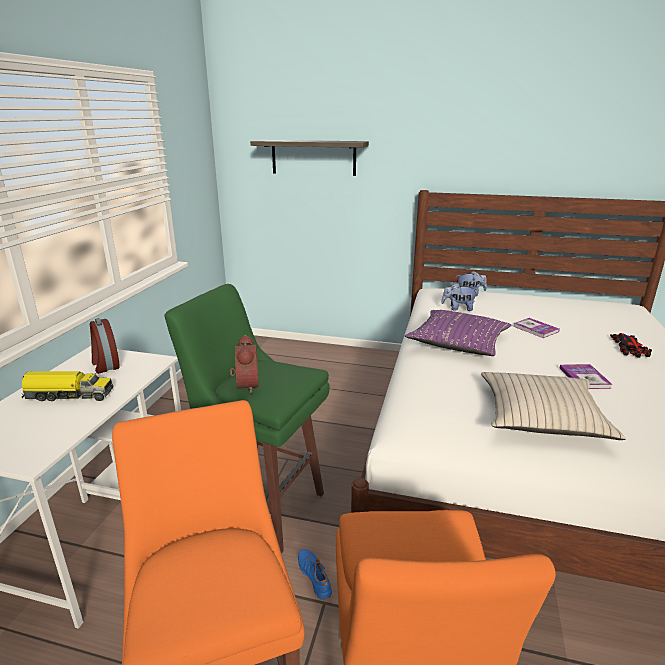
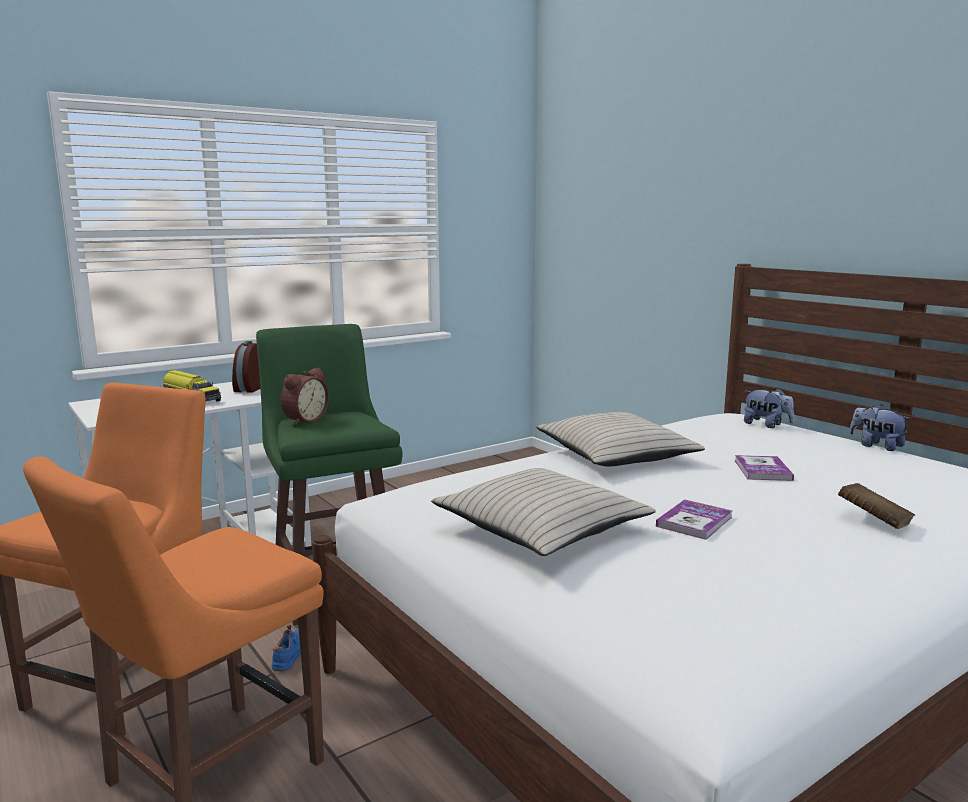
camera: 40 degrees right, 10 degrees down
shelf [250,140,369,176] -> none
purple pillow [405,310,511,356] -> beige pillow [536,412,705,467]
plush toy [441,283,478,311] -> plush toy moved to [850,404,911,451]
toy car [610,333,652,358] -> brown book [838,483,915,529]

